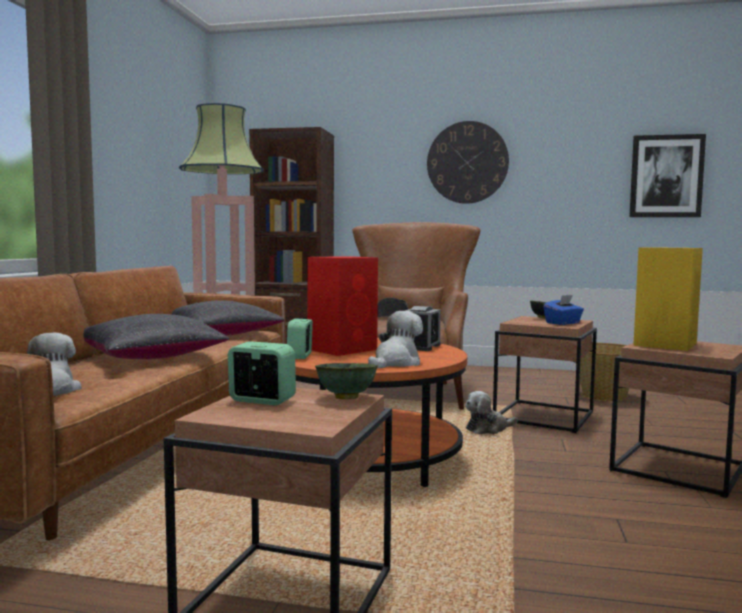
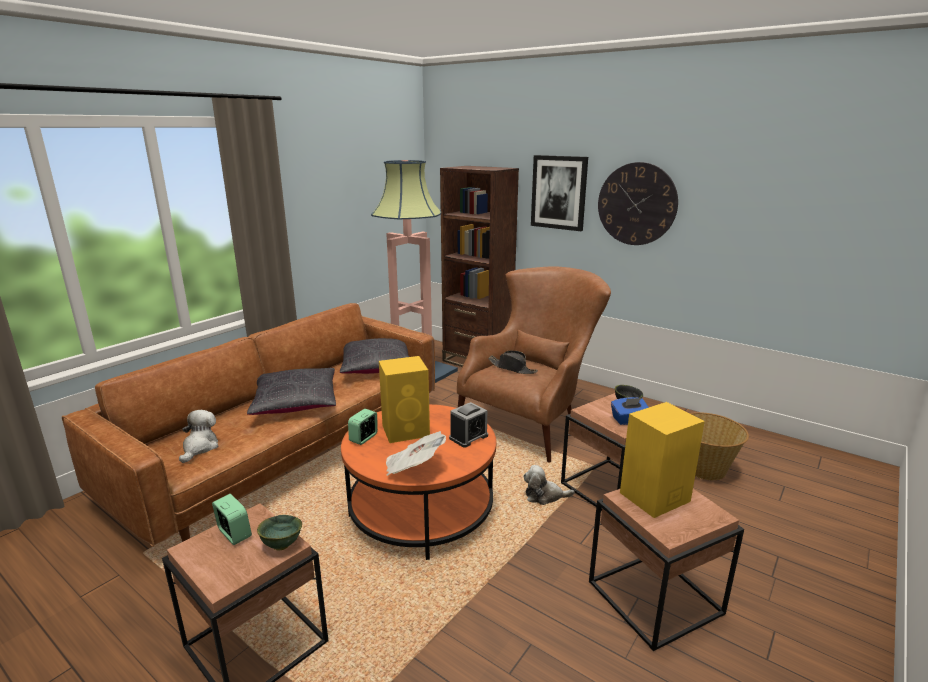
camera: 25 degrees right, 15 degrees up
red speaker [307,256,378,356] -> yellow speaker [379,356,430,443]
plush toy [368,311,423,368] -> newspaper [386,431,446,476]
picture [629,134,706,217] -> picture moved to [531,155,588,231]

